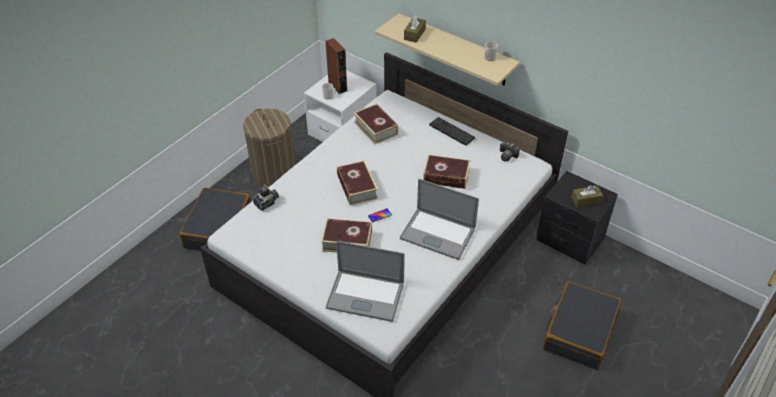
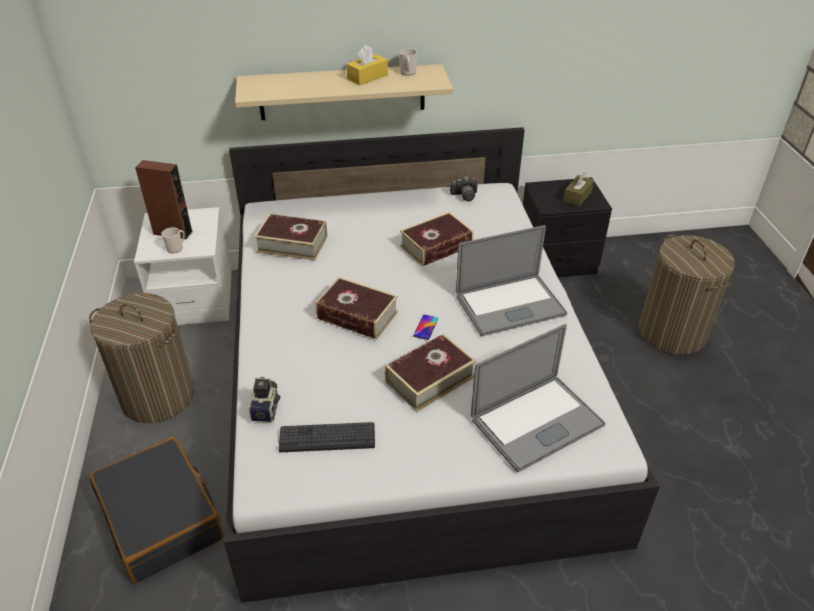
camera: 45 degrees left, 5 degrees down
brown tissue box [404,15,426,43] -> none
keyboard [429,117,475,146] -> keyboard moved to [279,422,375,452]
black suitcase [543,281,621,370] -> laundry basket [639,235,735,355]
none -> yellow tissue box [346,45,388,85]

